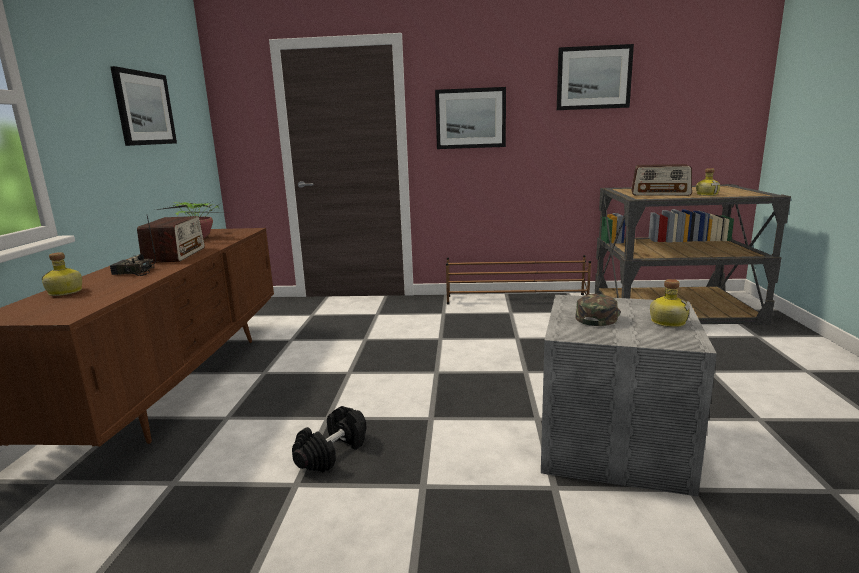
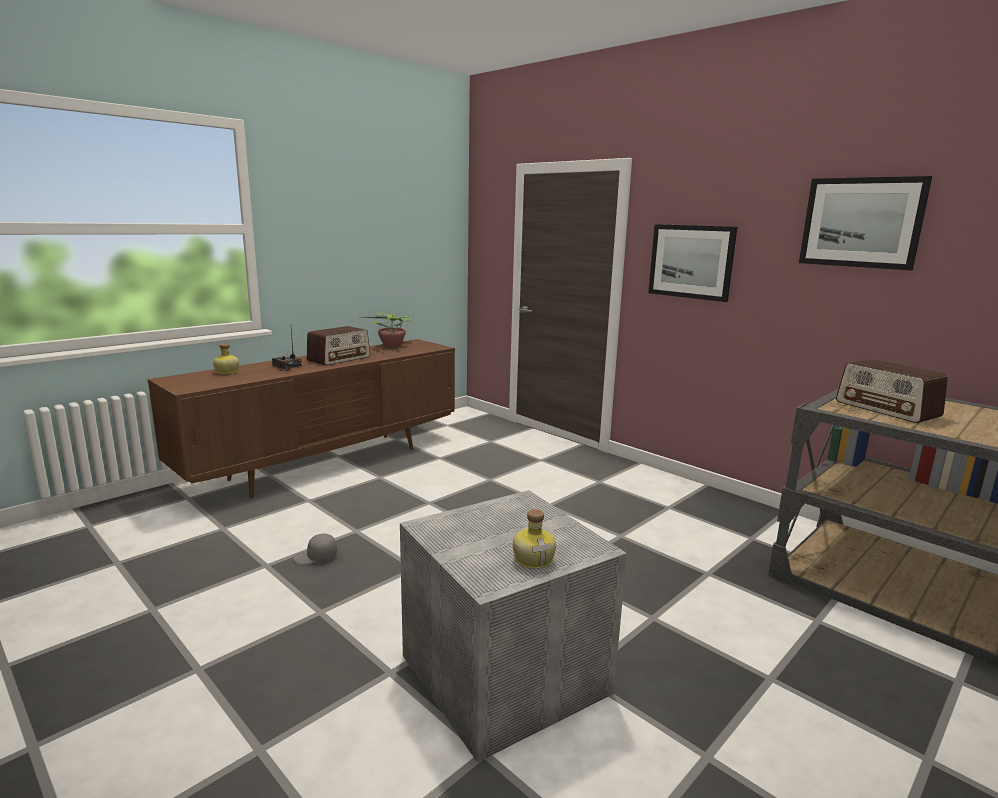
camera: 40 degrees right, 0 degrees up
picture [110,66,177,146] -> none
black dumbbell [292,406,367,472] -> grey cap [293,534,337,565]
brown shoe rack [446,255,591,305] -> none
green cap [575,294,621,326] -> none
bottle [696,168,720,196] -> none

